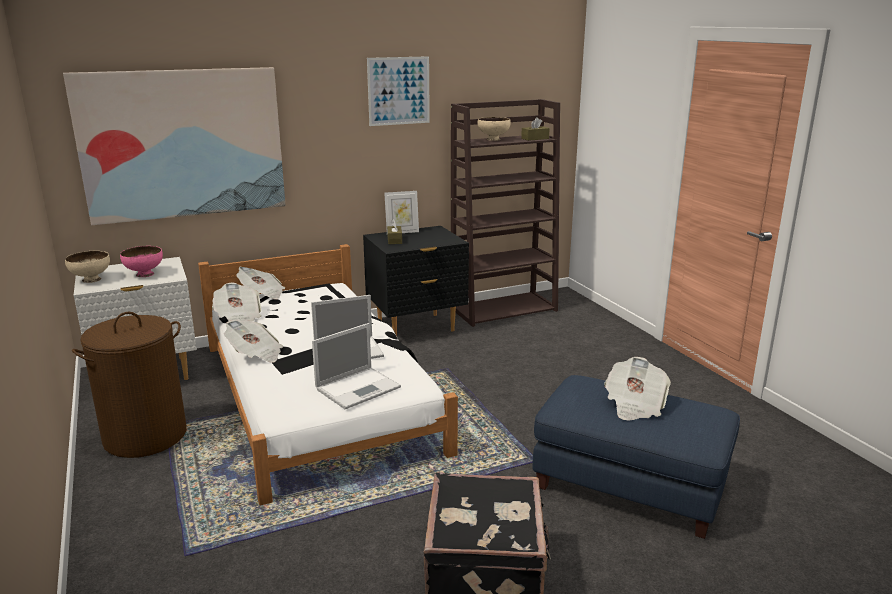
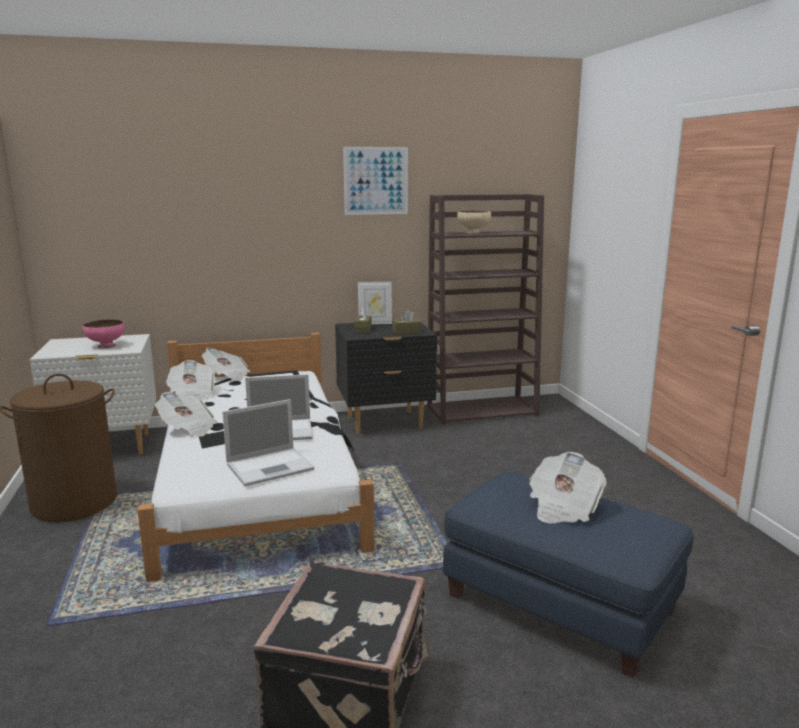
camera: 10 degrees right, 5 degrees down
picture [63,67,285,225] -> none
beige bowl [65,251,110,283] -> none
brown tissue box [521,117,550,141] -> brown tissue box moved to [392,310,422,335]

